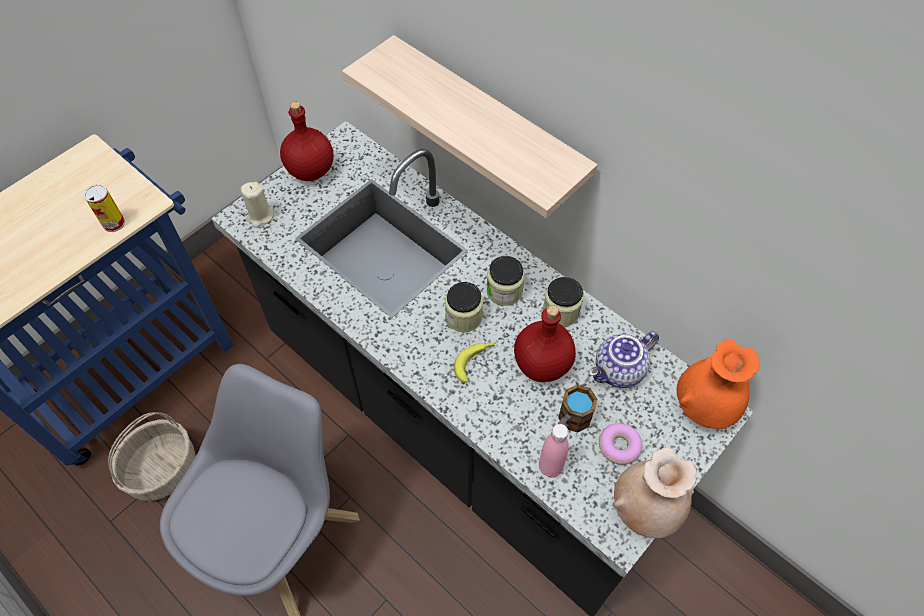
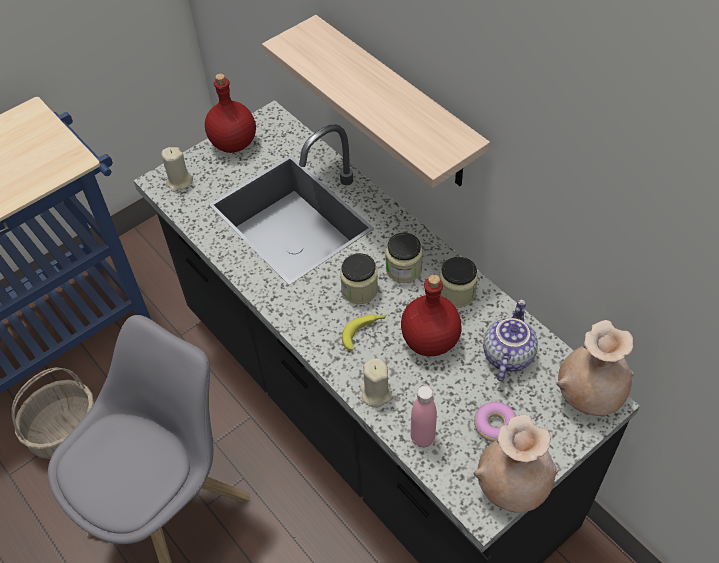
camera: 10 degrees right, 5 degrees down
can [84,184,125,232] -> none
mug [558,384,598,433] -> none
teapot [589,331,659,388] -> teapot turned 135 degrees clockwise [483,299,538,381]
orange vase [677,339,760,429] -> beige vase [557,320,634,416]
none -> beige candle [360,358,391,408]

